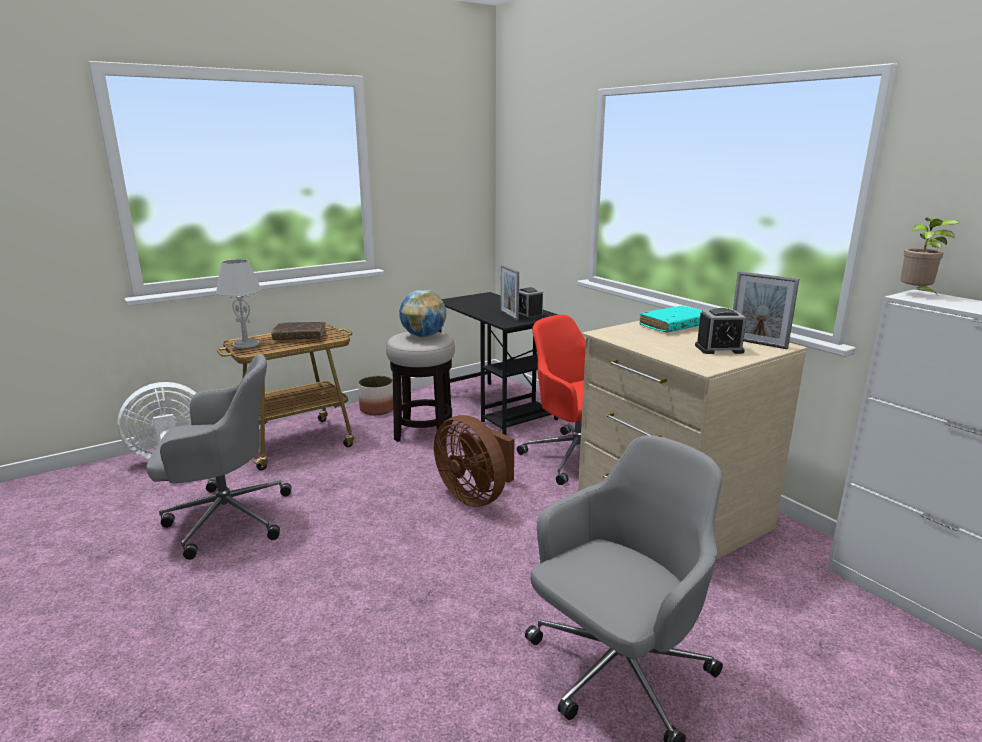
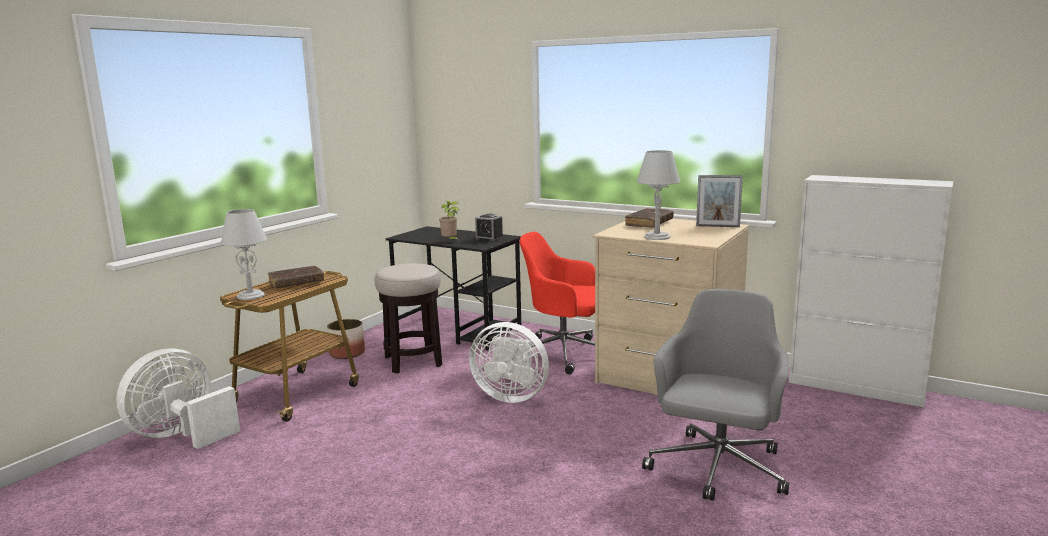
camera: 25 degrees left, 5 degrees down
grey office chair [146,354,291,560] -> none
globe [399,290,446,337] -> none
brown fan [434,415,515,507] -> white fan [469,322,549,403]
picture frame [500,265,519,321] -> none
turquoise book [639,305,702,333] -> brown book [625,208,674,228]
alarm clock [695,308,746,354] -> none
potted plant [900,218,959,296] -> potted plant moved to [439,201,460,242]
none -> grey table lamp [637,150,680,240]

